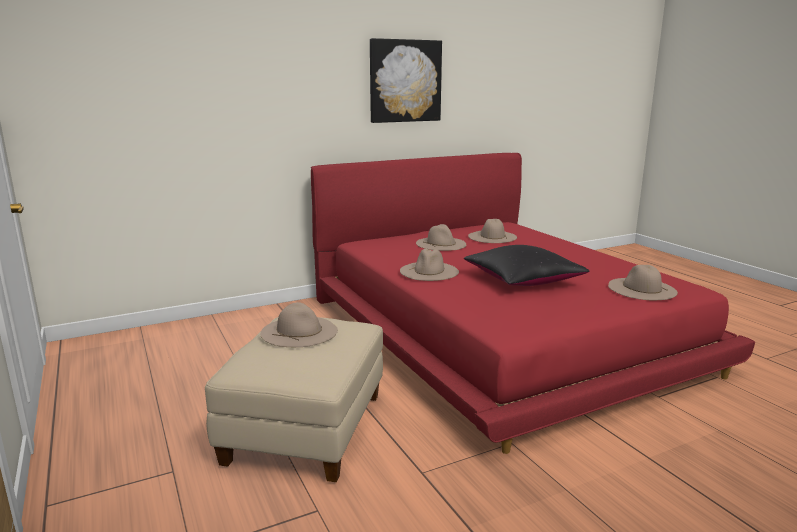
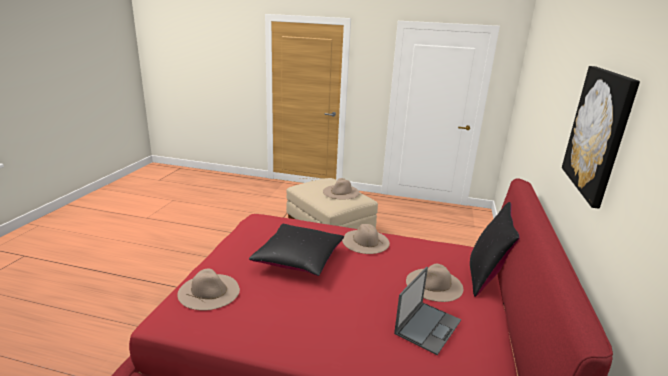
camera: 130 degrees right, 5 degrees up
beige hat [468,219,517,243] -> laptop [394,267,461,355]
none -> black pillow [470,202,520,297]

